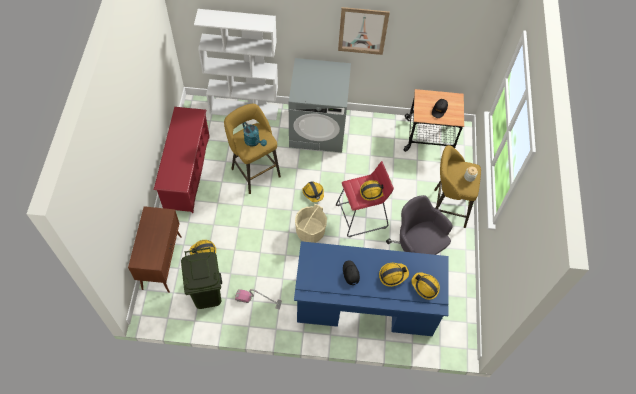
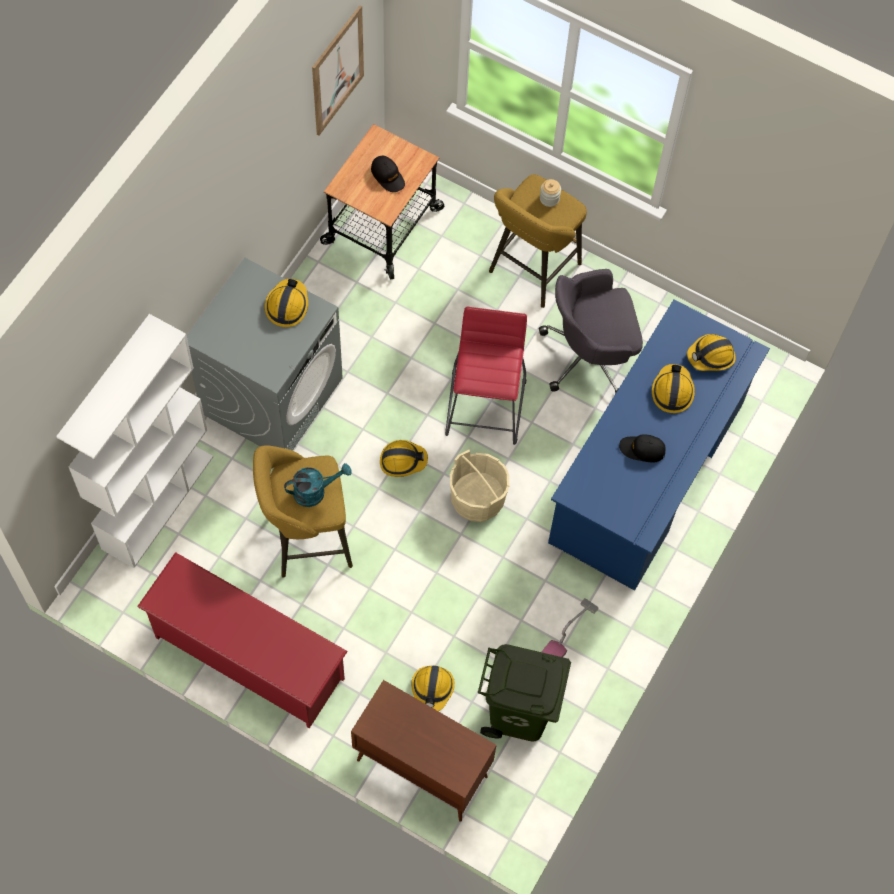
camera: 65 degrees left, 5 degrees up
picture [338,7,390,55] -> picture moved to [312,5,364,136]
hard hat [360,180,384,201] -> hard hat moved to [265,279,308,327]

